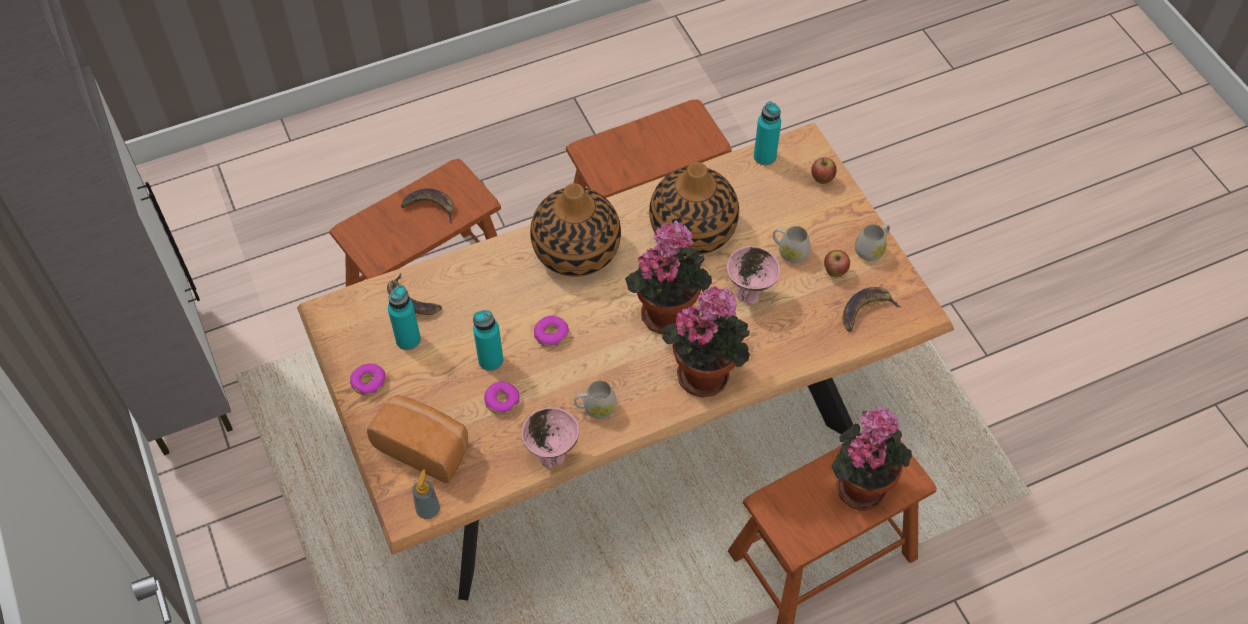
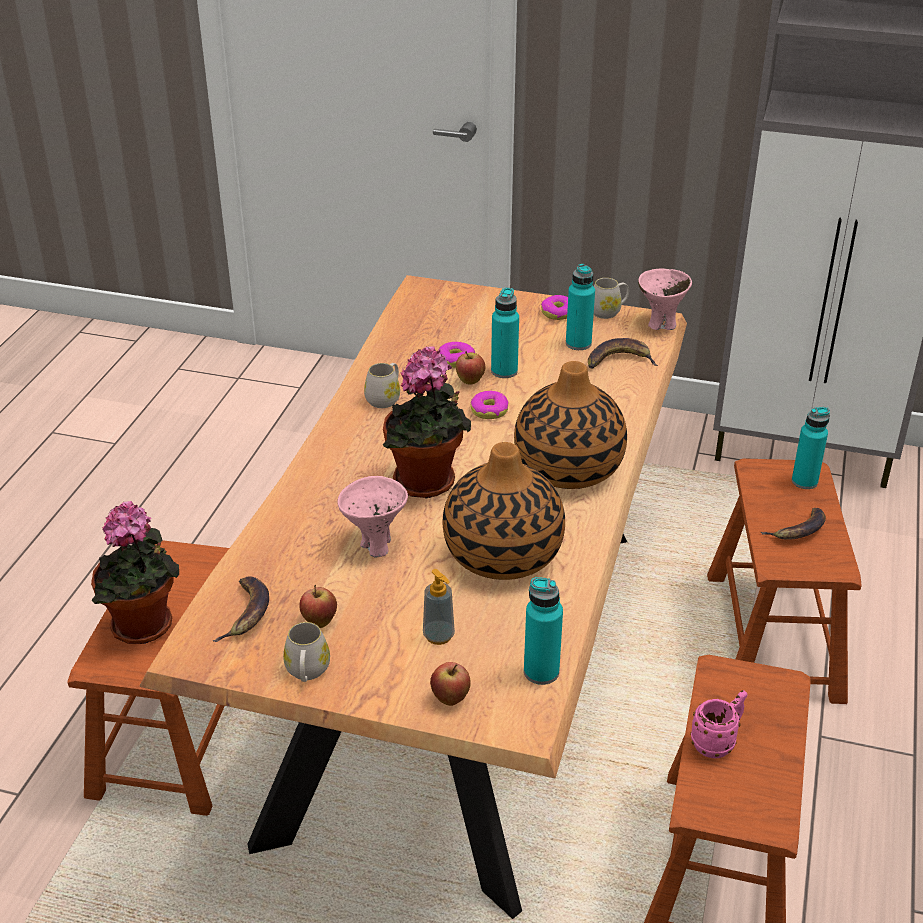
camera: 130 degrees right, 20 degrees down
bread [367,395,468,483] -> none
soap dispenser [412,469,440,519] -> soap dispenser moved to [423,569,455,645]
pink bowl [521,407,579,468] -> pink bowl moved to [638,269,692,330]
potted plant [662,285,750,397] -> none
white mug [773,226,810,263] -> white mug moved to [594,278,629,319]
none -> apple [456,351,485,385]
none -> pink mug [690,690,748,758]
none -> turquoise bottle [792,407,830,489]

